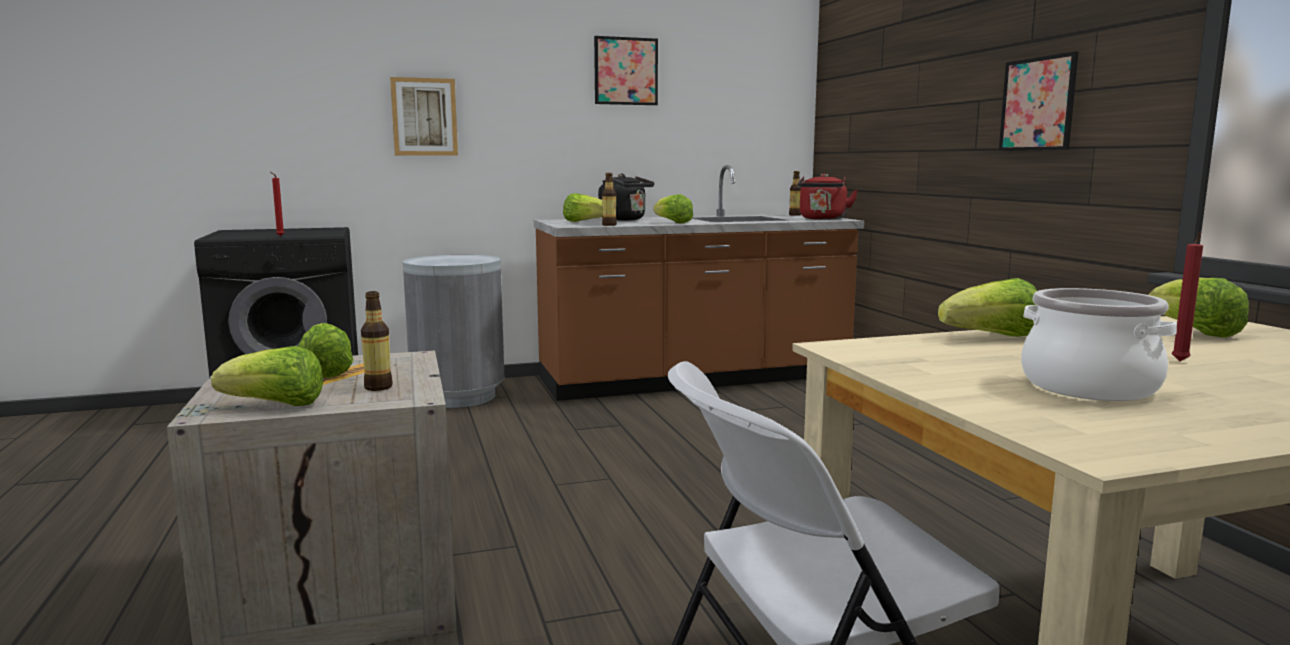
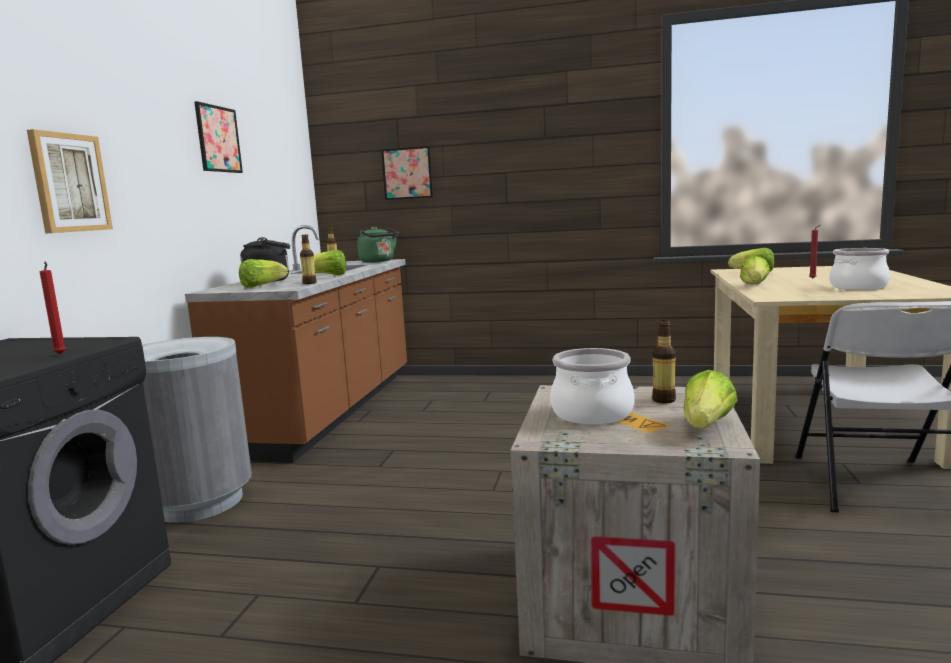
camera: 60 degrees left, 0 degrees up
lettuce [298,323,353,378] -> cooking pot [550,348,635,425]
red kettle [798,173,858,220] -> green kettle [357,227,398,263]
picture [999,51,1078,151] -> picture moved to [381,146,433,200]

